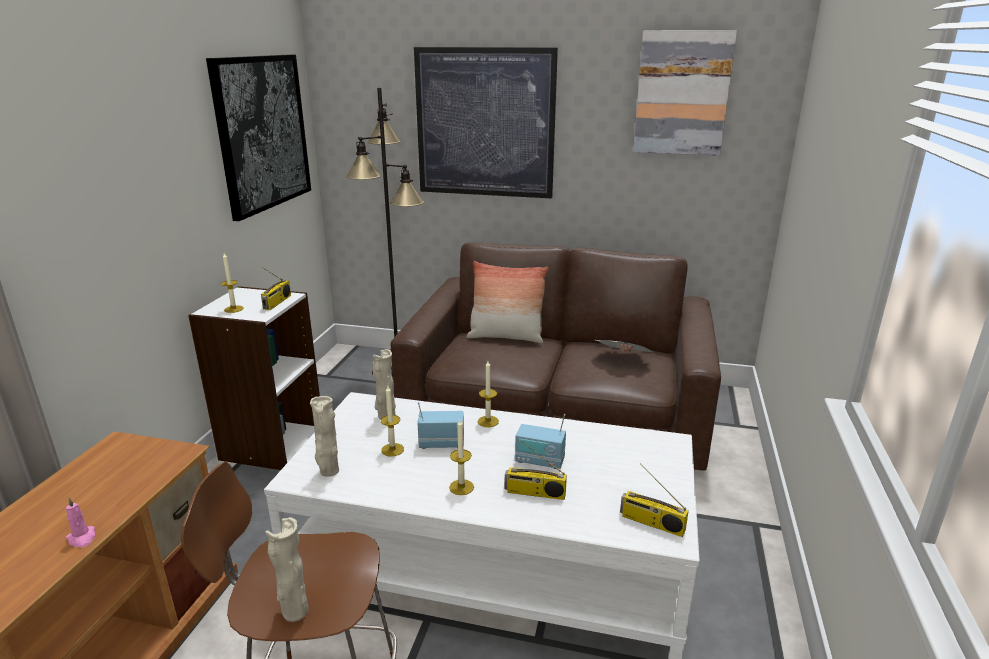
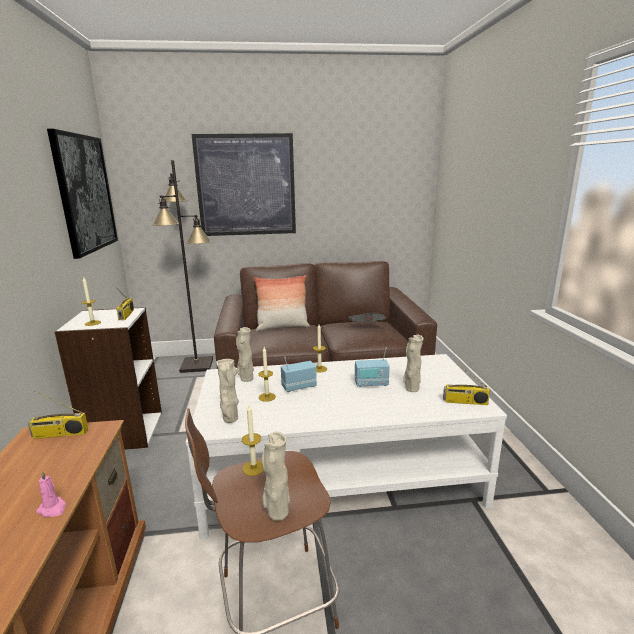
camera: 20 degrees left, 5 degrees down
candle [449,419,474,495] -> candle moved to [242,405,264,476]
radio [505,440,567,500] -> radio moved to [28,391,88,439]
picture [633,30,737,156] -> none
none -> beige vase [403,335,424,392]

